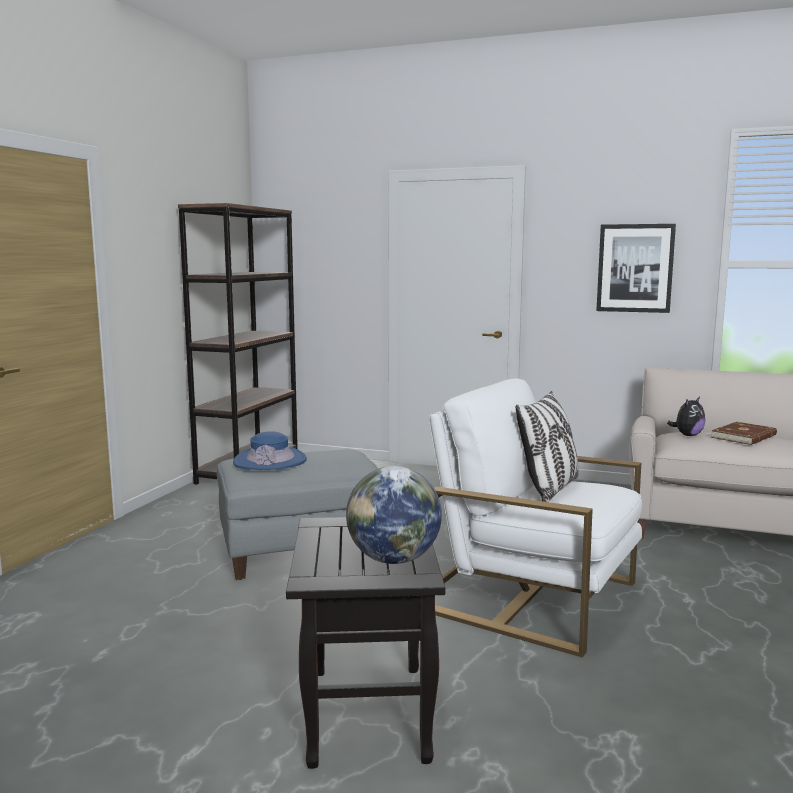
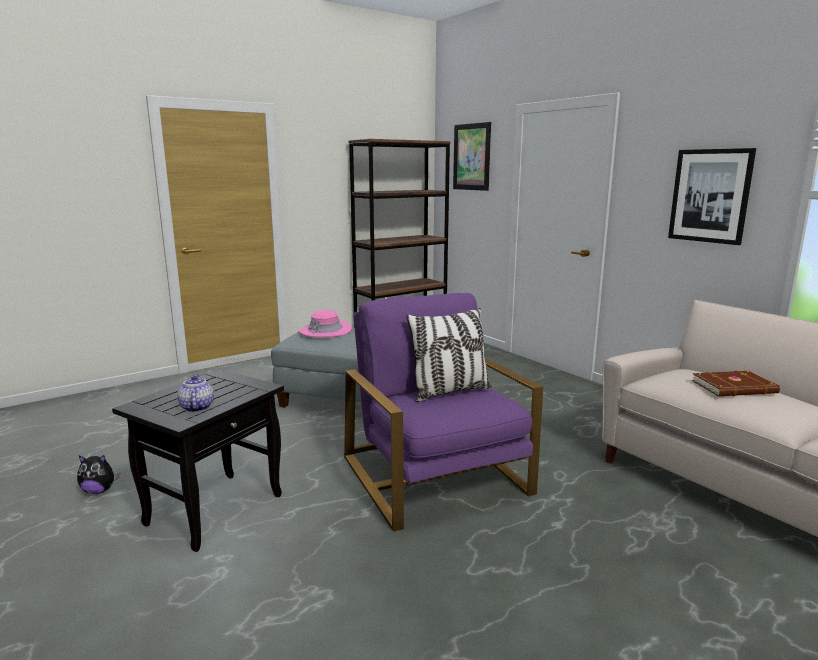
camera: 35 degrees right, 5 degrees up
blue hat [233,432,307,470] -> pink hat [299,310,352,338]
globe [346,466,442,564] -> teapot [177,375,214,412]
white armchair [429,379,642,658] -> purple armchair [344,293,543,532]
plush toy [667,397,705,436] -> plush toy moved to [77,455,120,494]
none -> picture [453,122,491,191]

